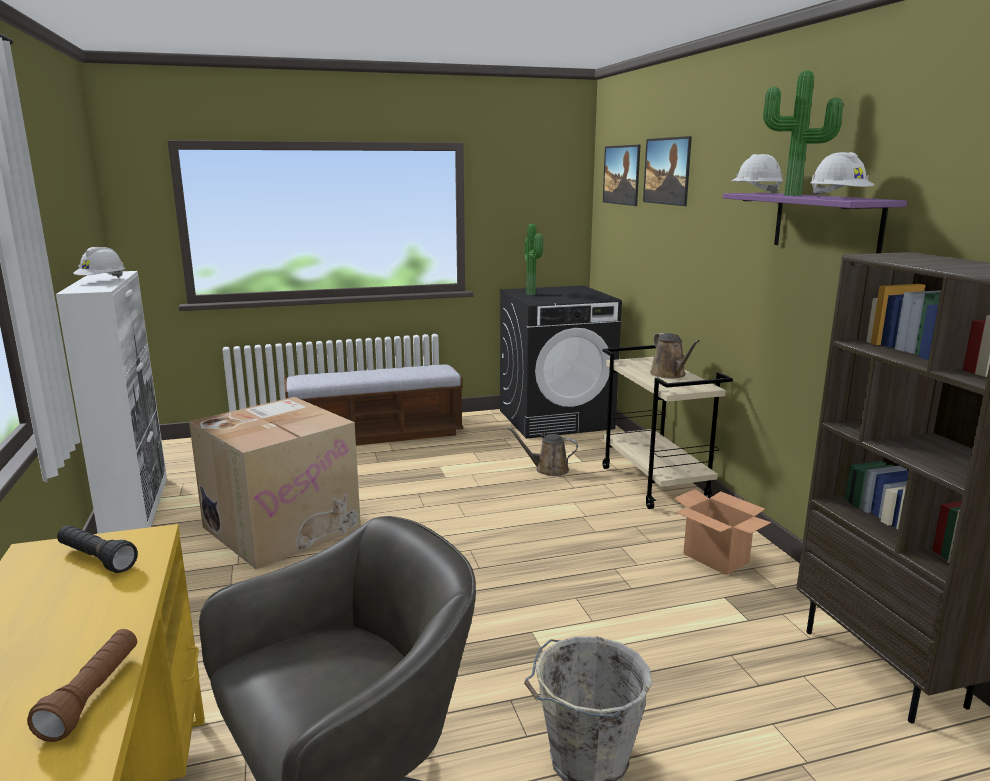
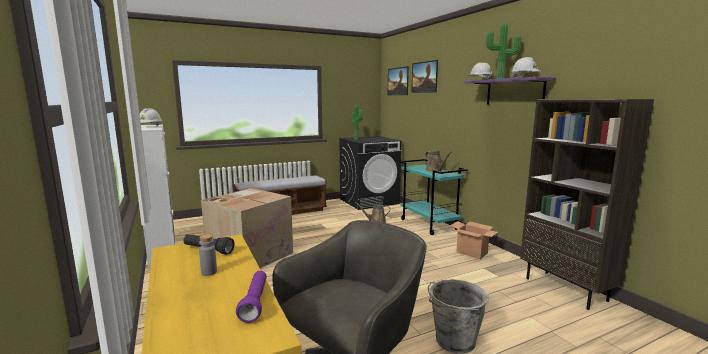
camera: 10 degrees left, 5 degrees down
brown flashlight [27,629,137,742] -> purple flashlight [236,271,267,323]
beige cart [602,345,733,509] -> turquoise cart [400,159,468,235]
none -> grey bottle [199,234,217,276]

